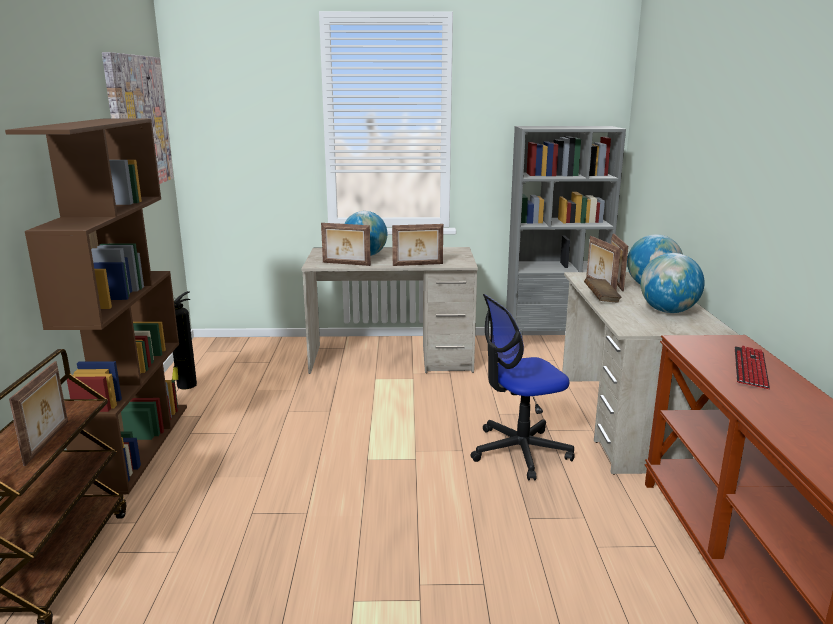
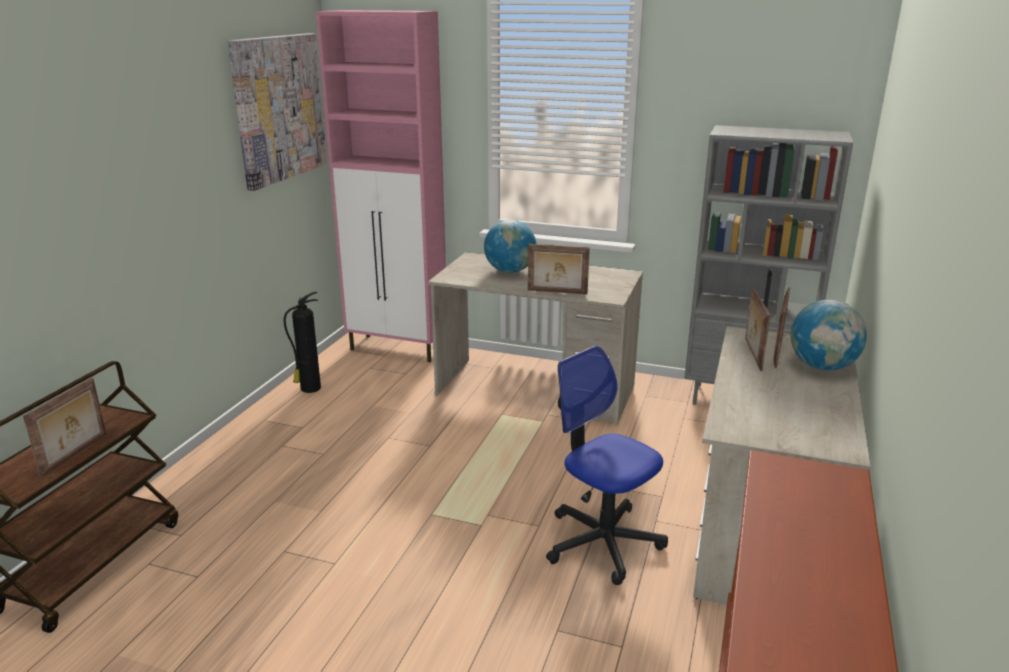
camera: 20 degrees right, 5 degrees up
brown bookcase [5,119,187,495] -> none
picture frame [321,223,371,266] -> none
office chair [470,294,575,480] -> office chair turned 45 degrees clockwise [546,346,668,585]
brown book [584,278,622,302] -> none
globe [640,253,705,313] -> none
keyboard [735,345,770,389] -> none
none -> pink cabinet [316,10,446,362]

